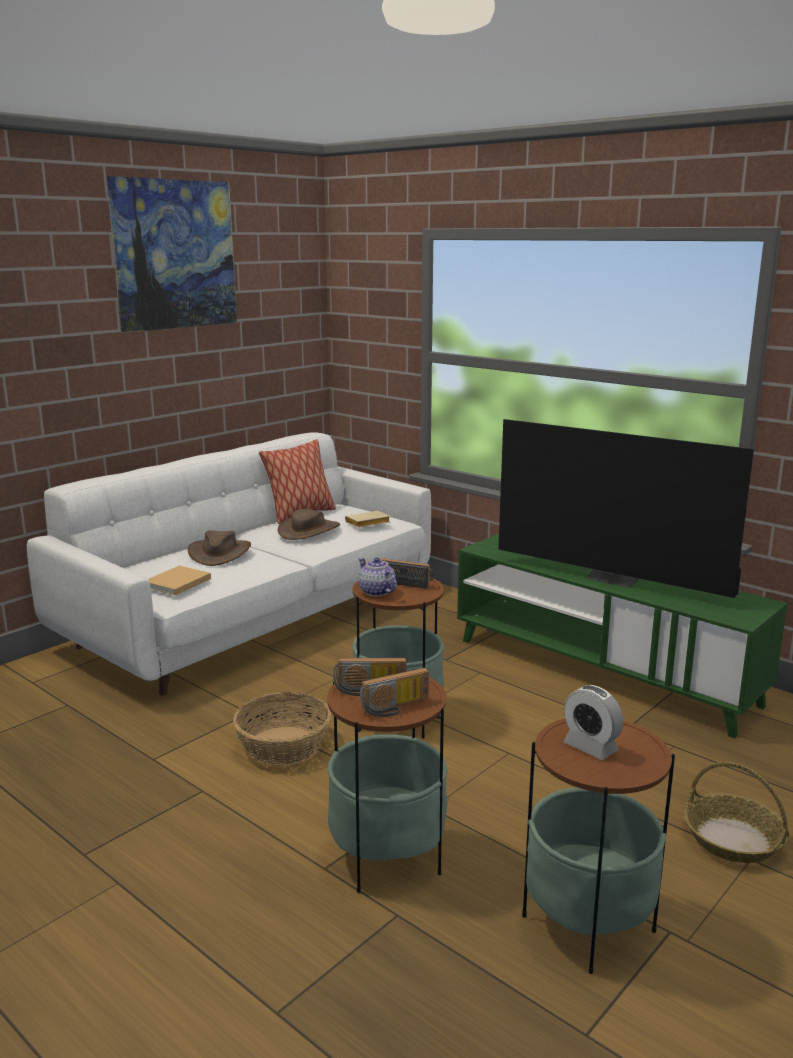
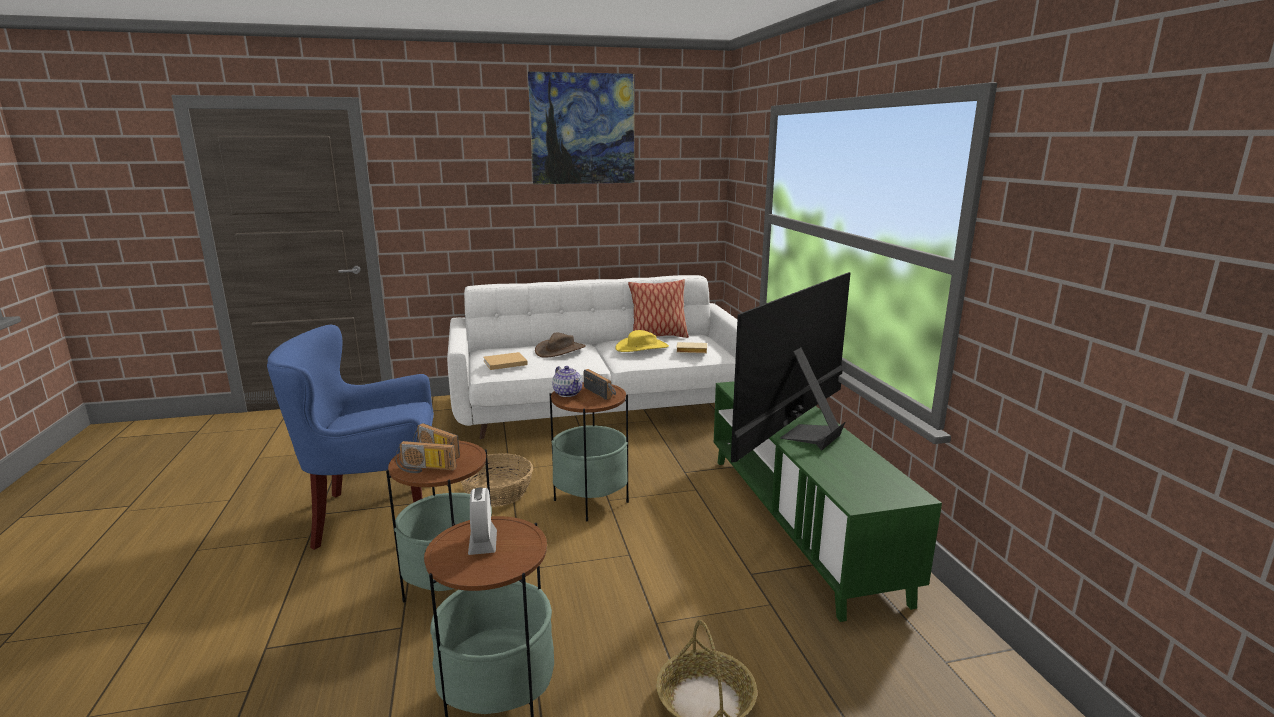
camera: 35 degrees right, 0 degrees up
brown hat [278,509,340,540] -> yellow hat [615,330,669,352]
teapot [358,557,397,596] -> teapot turned 150 degrees clockwise [552,366,582,397]
television [498,419,754,598] -> television turned 60 degrees clockwise [731,272,851,463]
none -> blue armchair [267,325,434,550]

